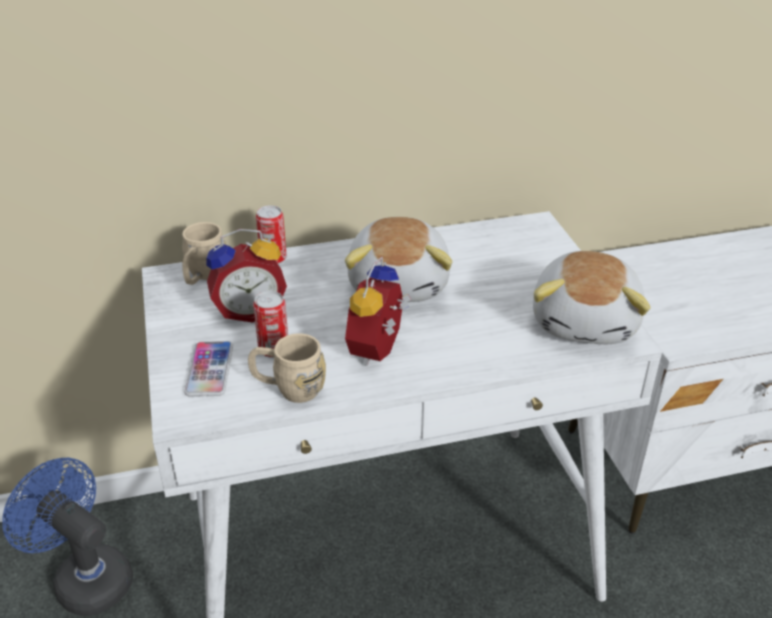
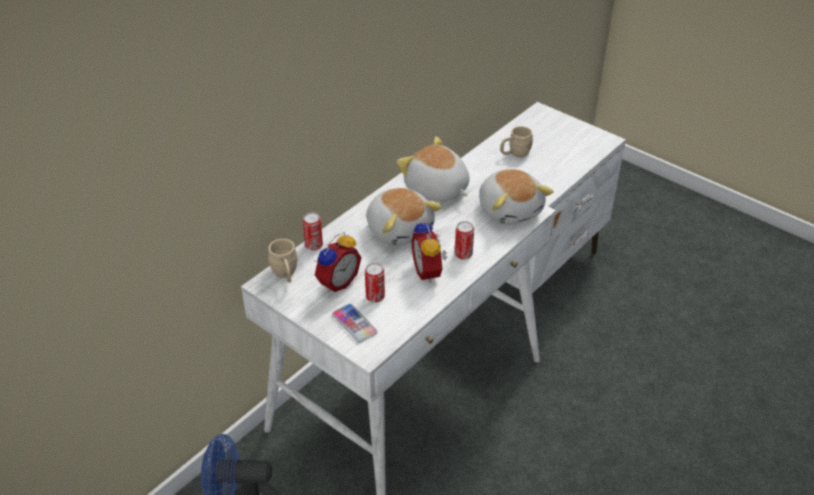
camera: 35 degrees left, 5 degrees up
beige mug [248,333,326,403] -> beige mug moved to [500,126,533,157]
none -> plush toy [397,136,470,202]
none -> can [455,221,474,260]

